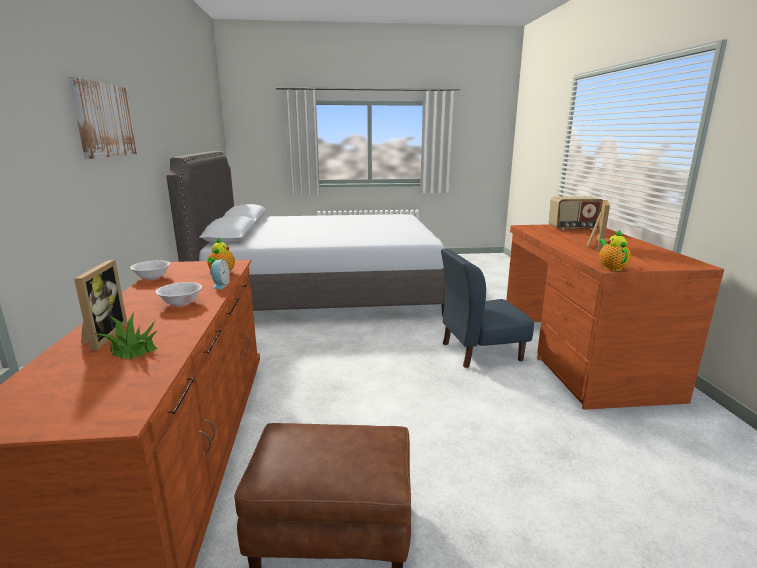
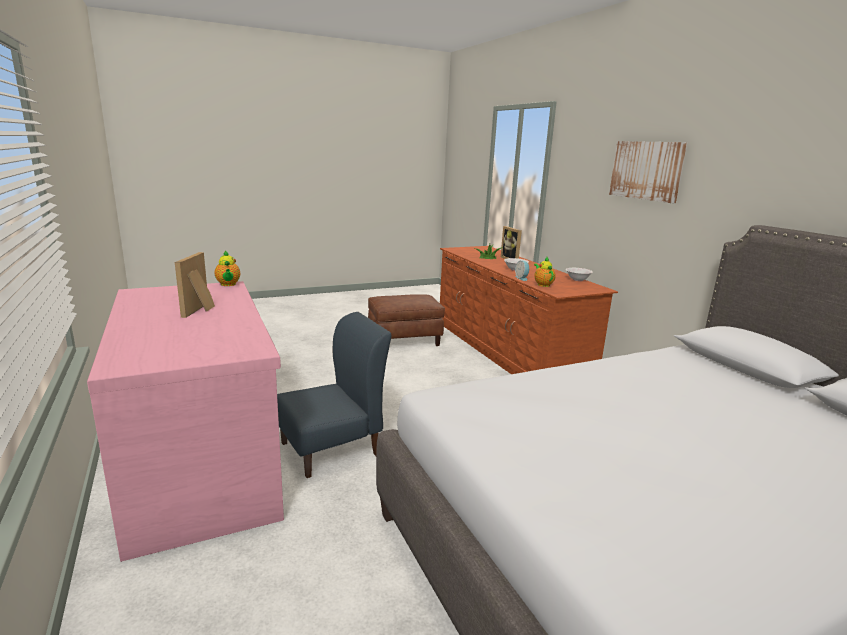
camera: 160 degrees right, 0 degrees up
brown desk [506,224,724,410] -> pink desk [87,281,284,562]
radio [549,196,603,230] -> none

